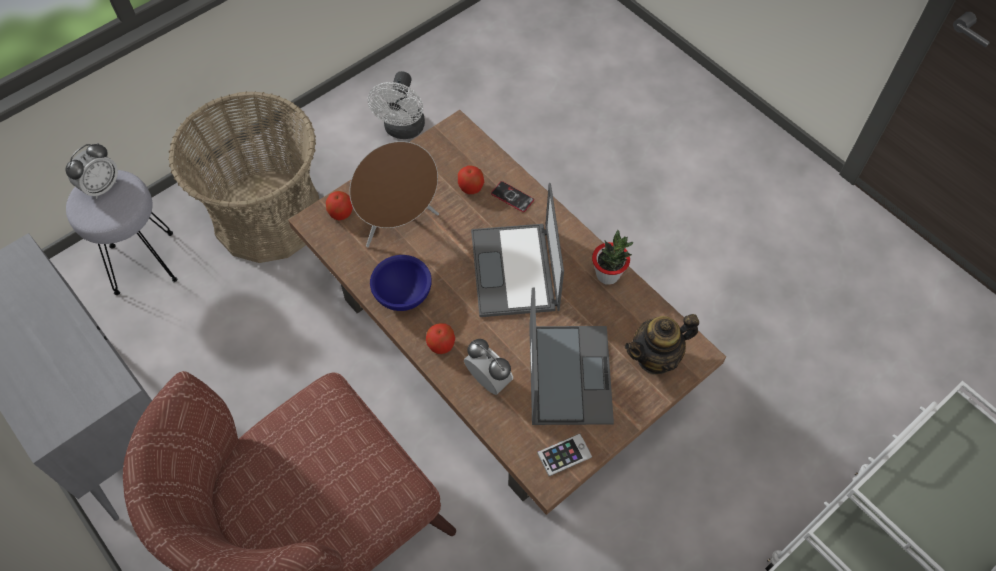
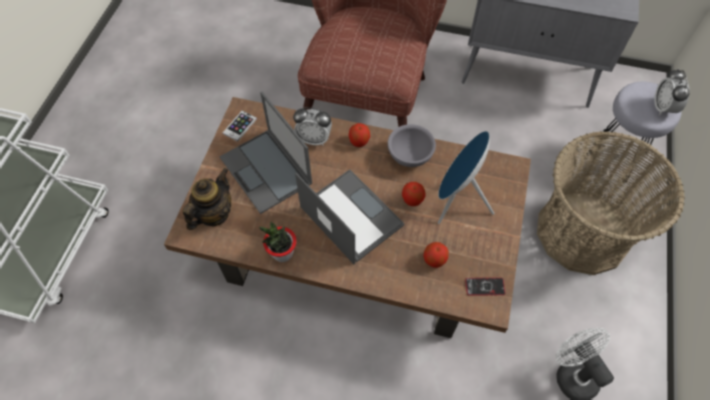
camera: 145 degrees right, 0 degrees up
apple [326,191,353,220] -> apple moved to [402,182,425,206]
brown speaker [349,141,439,248] -> blue speaker [438,131,494,224]
blue bowl [370,255,432,311] -> grey bowl [388,124,436,167]
phone [491,181,534,212] -> phone moved to [465,278,505,295]

